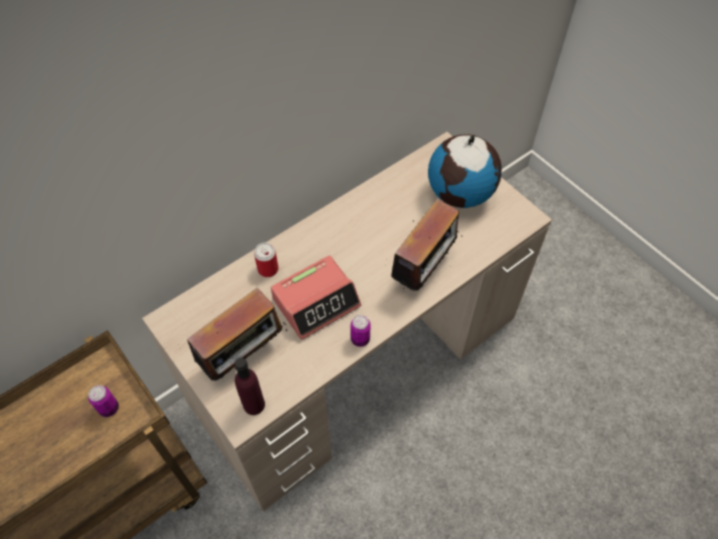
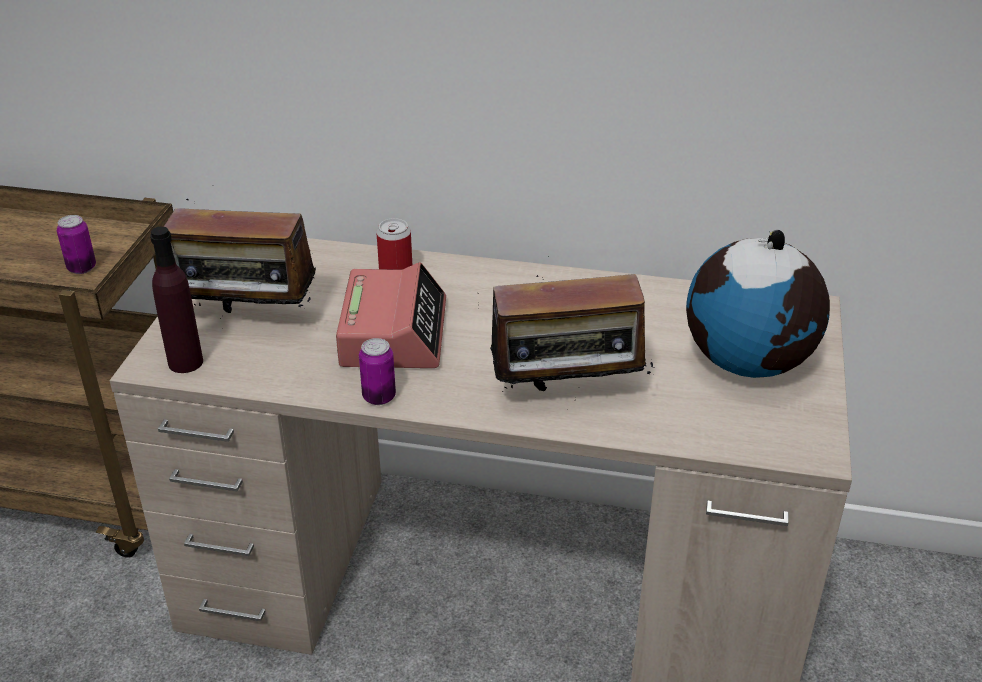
camera: 50 degrees right, 20 degrees down
alarm clock [271,256,361,340] -> alarm clock turned 105 degrees counterclockwise [336,262,446,368]

